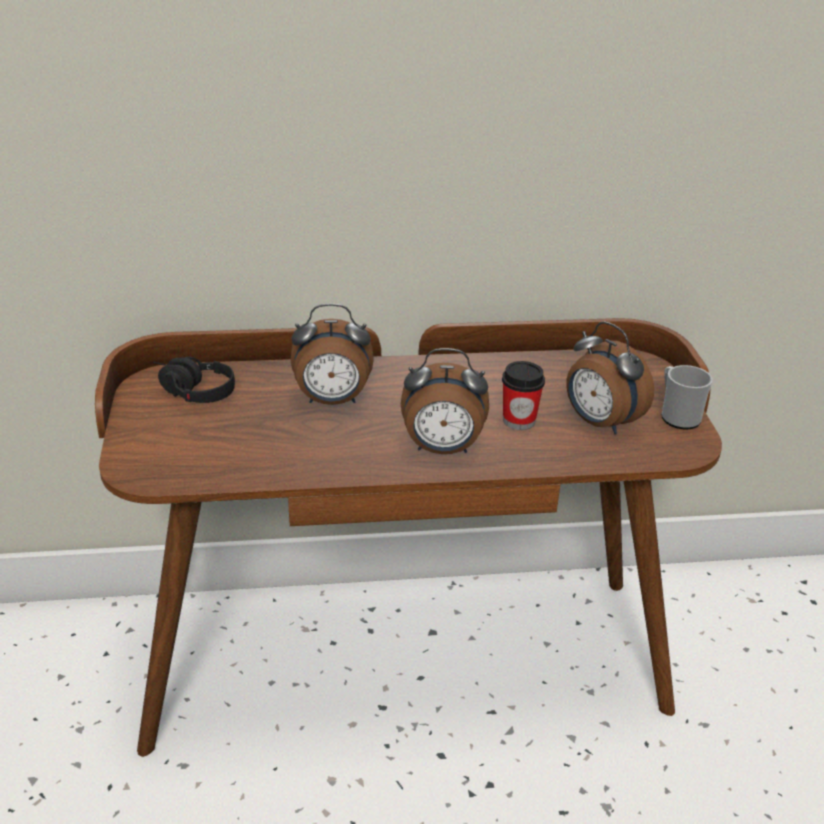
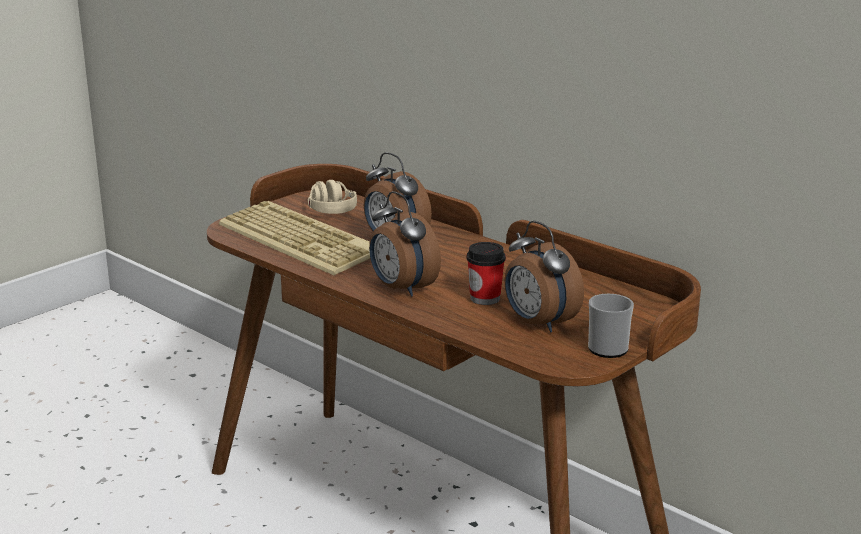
camera: 50 degrees right, 10 degrees down
black headphones [153,357,235,403] -> beige headphones [308,180,357,214]
alarm clock [566,321,654,435] -> alarm clock turned 45 degrees counterclockwise [504,220,584,332]
none -> keyboard [219,201,370,275]

